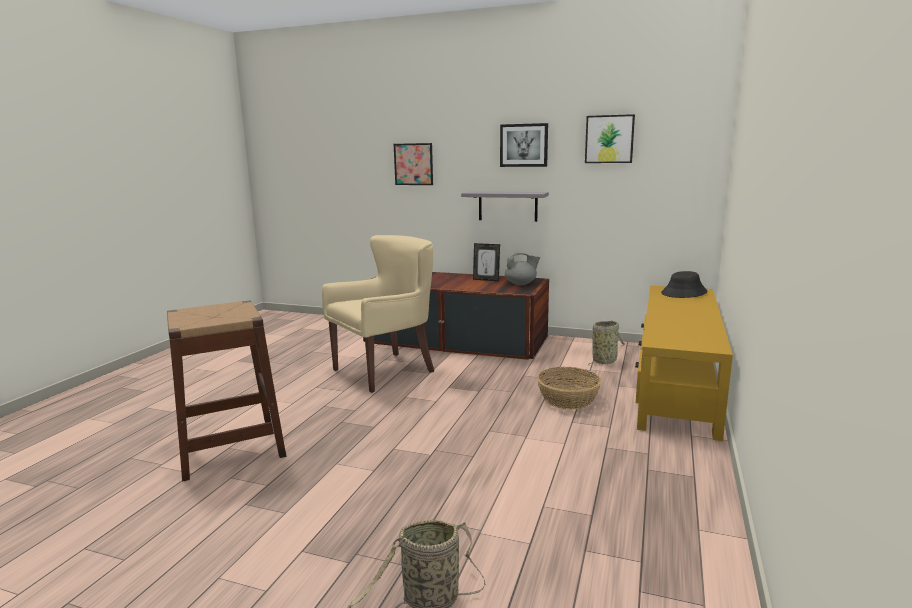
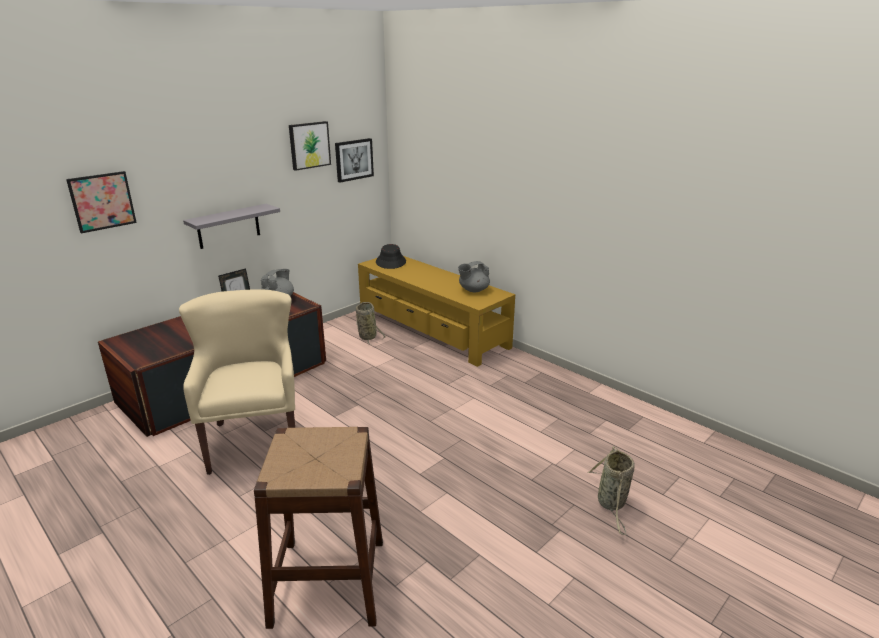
camera: 65 degrees left, 10 degrees up
picture [500,123,548,167] -> picture moved to [335,138,374,183]
basket [537,367,602,410] -> none
none -> grey teapot [458,261,490,292]

